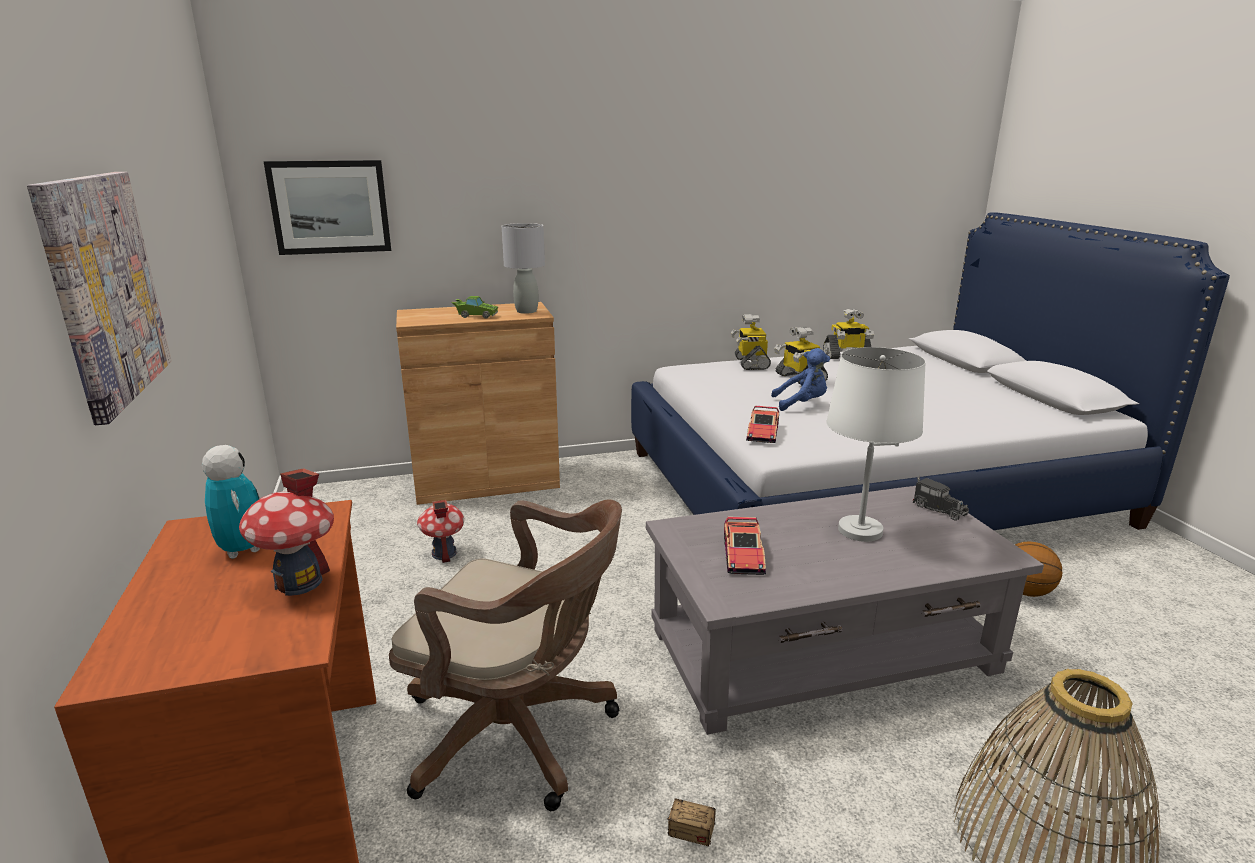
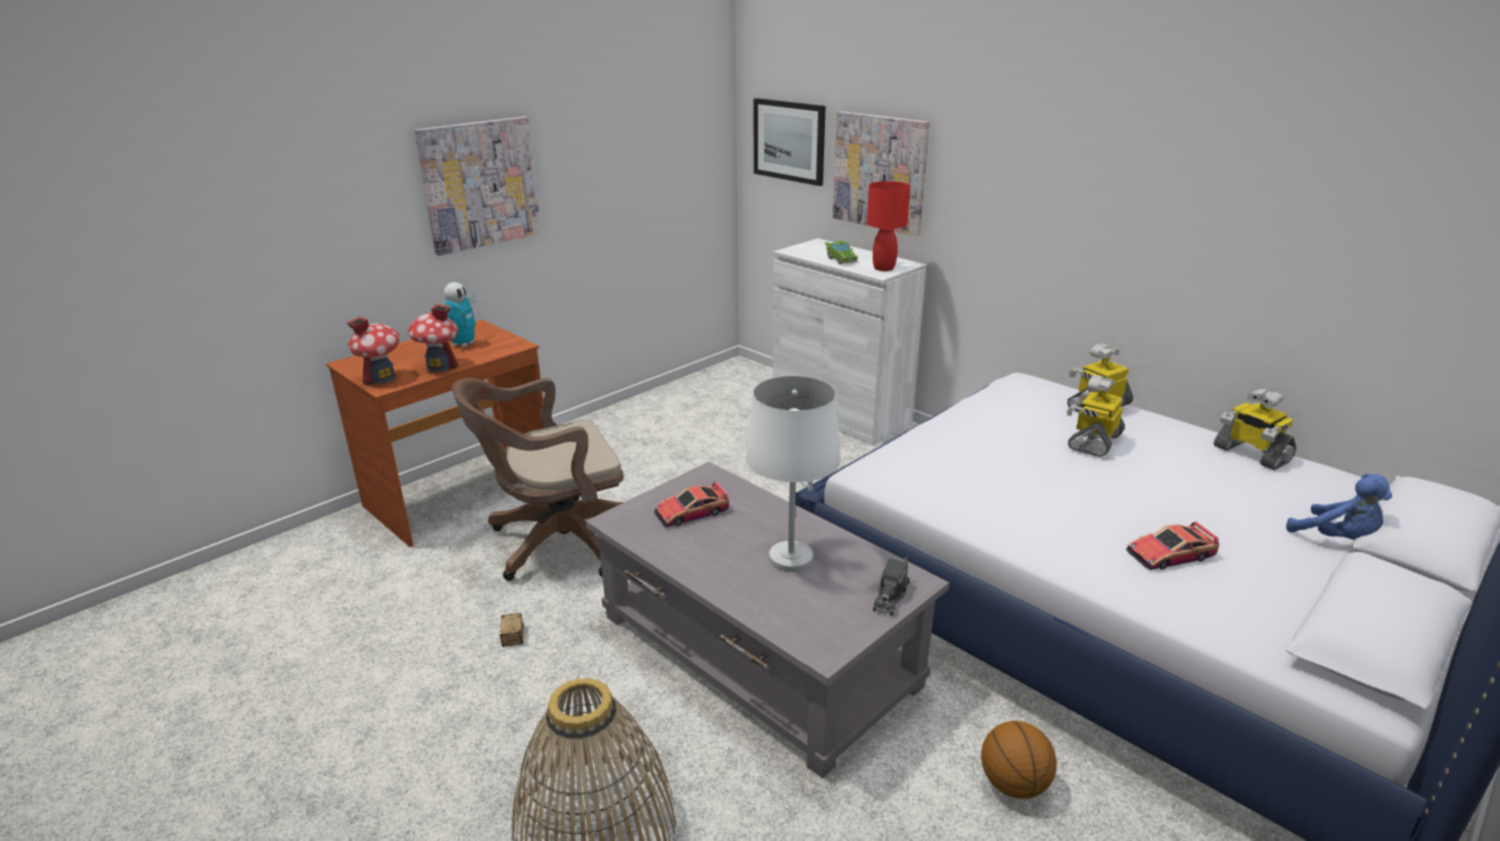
camera: 60 degrees right, 5 degrees up
brown office chair [389,499,622,811] -> brown office chair turned 75 degrees clockwise [452,378,624,581]
brown cabinet [396,302,560,505] -> white cabinet [773,238,926,445]
toy house [417,500,464,563] -> toy house moved to [347,316,400,385]
grey table lamp [502,223,545,314] -> red table lamp [867,181,910,271]
toy car [746,406,779,443] -> toy car moved to [1126,522,1219,570]
blue plush toy [771,348,830,411] -> blue plush toy moved to [1286,474,1392,540]
none -> picture [833,111,930,236]

